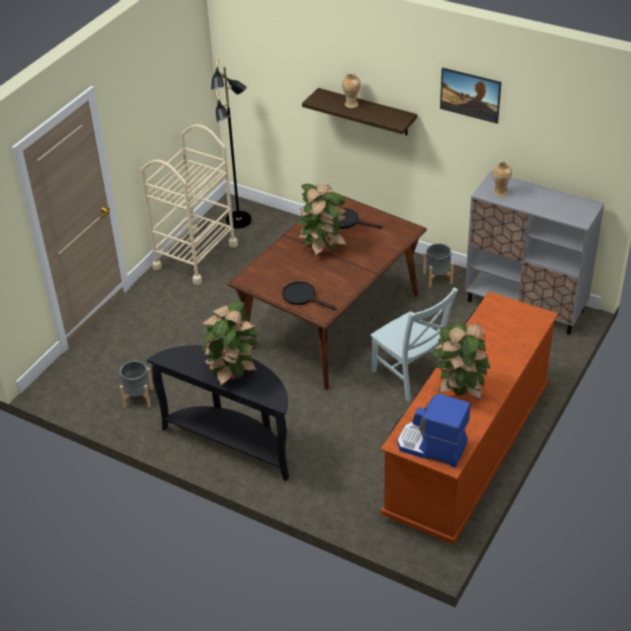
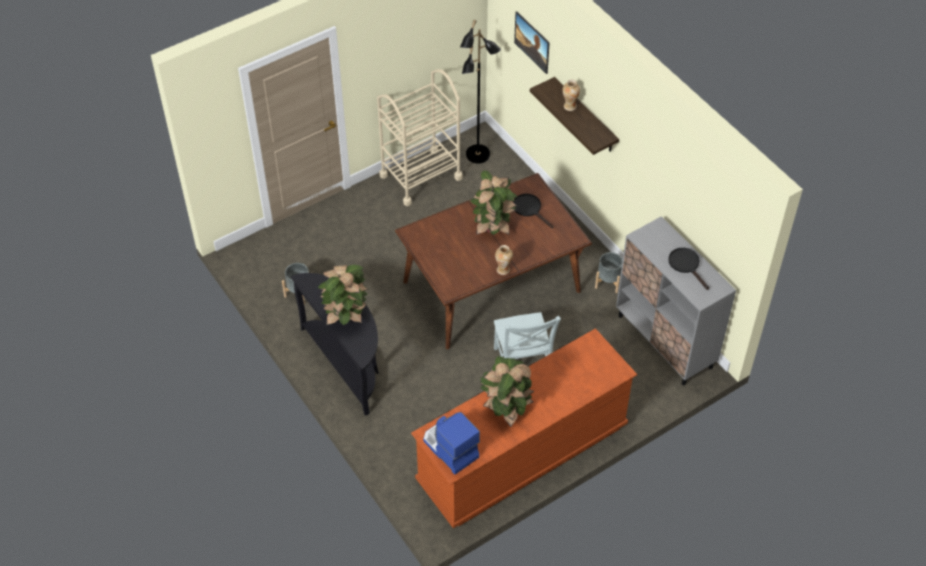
camera: 25 degrees right, 10 degrees up
black frying pan [282,282,337,310] -> black frying pan moved to [668,248,709,290]
picture [440,67,501,124] -> picture moved to [514,11,550,74]
vase [493,160,512,197] -> vase moved to [495,245,513,275]

